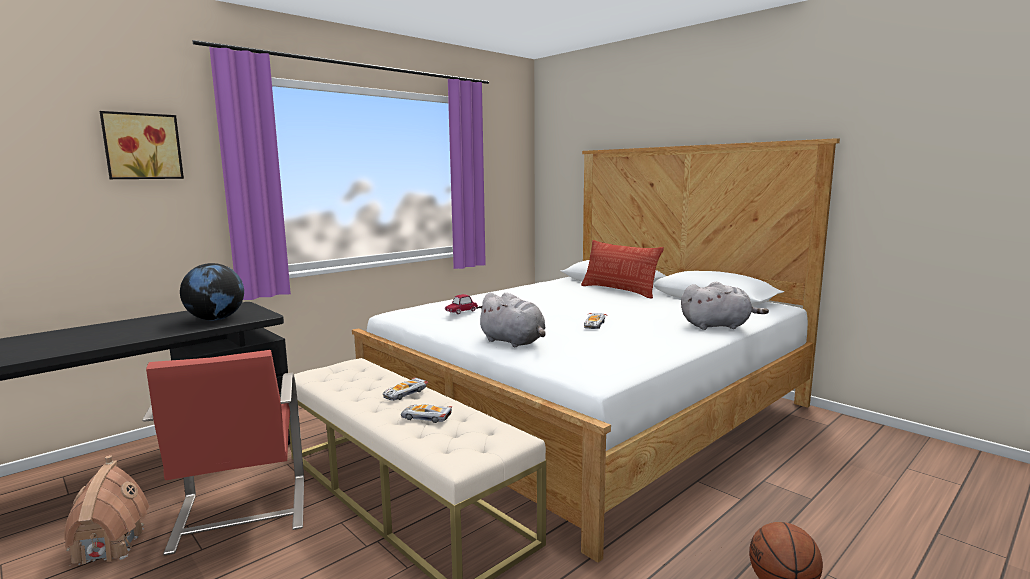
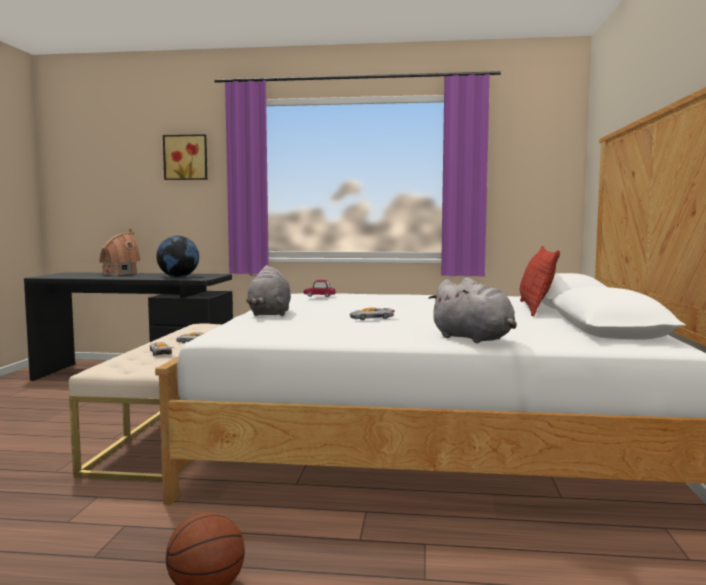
camera: 50 degrees right, 5 degrees down
toy house [64,455,150,565] -> toy house moved to [99,228,140,275]
red chair [142,350,304,556] -> none

